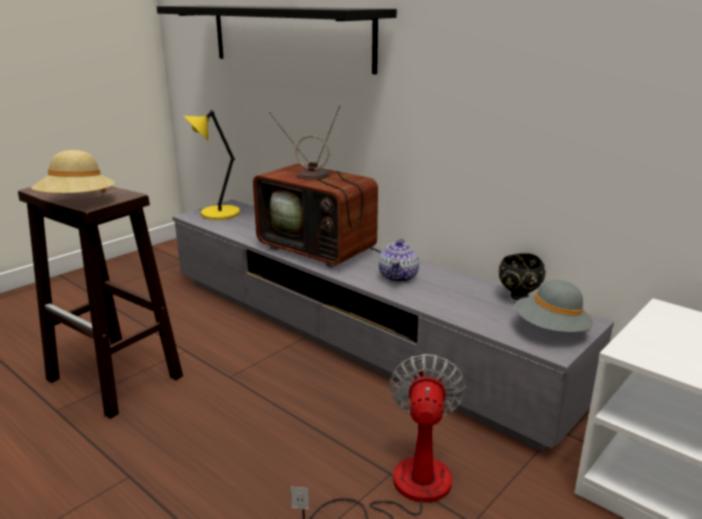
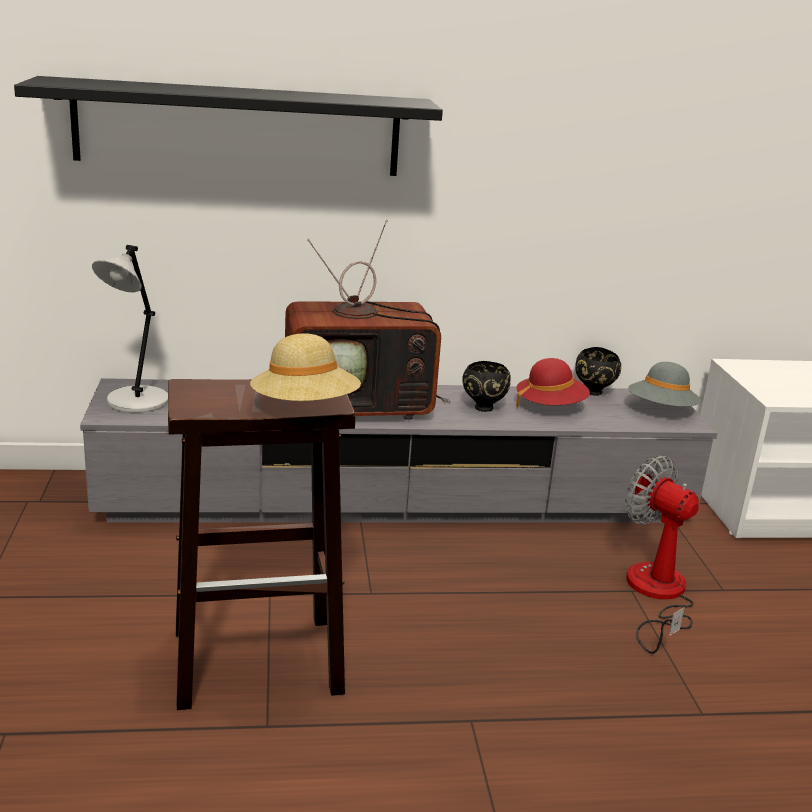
camera: 50 degrees left, 0 degrees up
yellow table lamp [184,110,240,220] -> grey table lamp [92,245,168,413]
teapot [379,239,419,283] -> black bowl [462,361,511,412]
none -> red hat [516,358,590,407]

